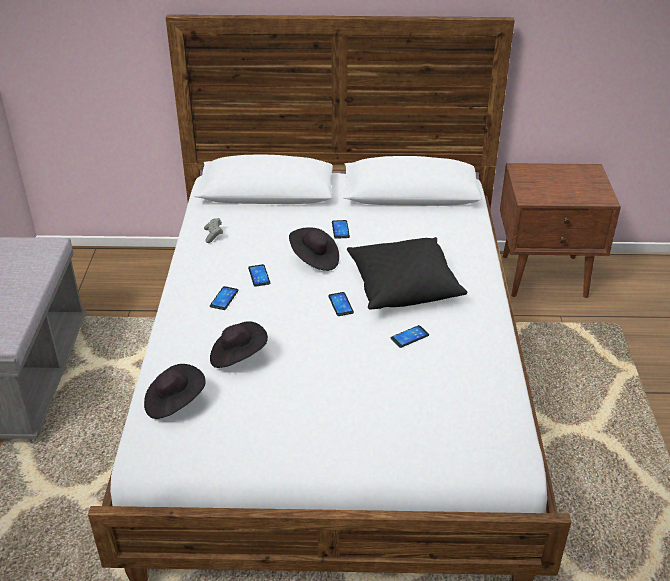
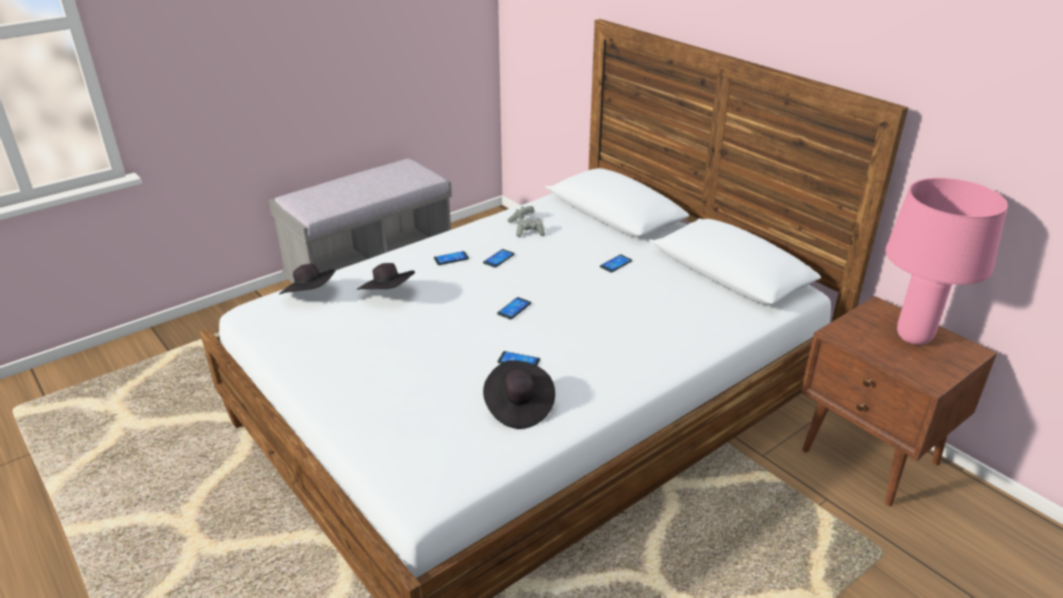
camera: 50 degrees right, 5 degrees down
black hat [289,227,339,271] -> black hat moved to [483,360,555,429]
black pillow [347,237,467,310] -> none
none -> grey game controller [516,218,545,237]
none -> pink table lamp [885,178,1008,345]

